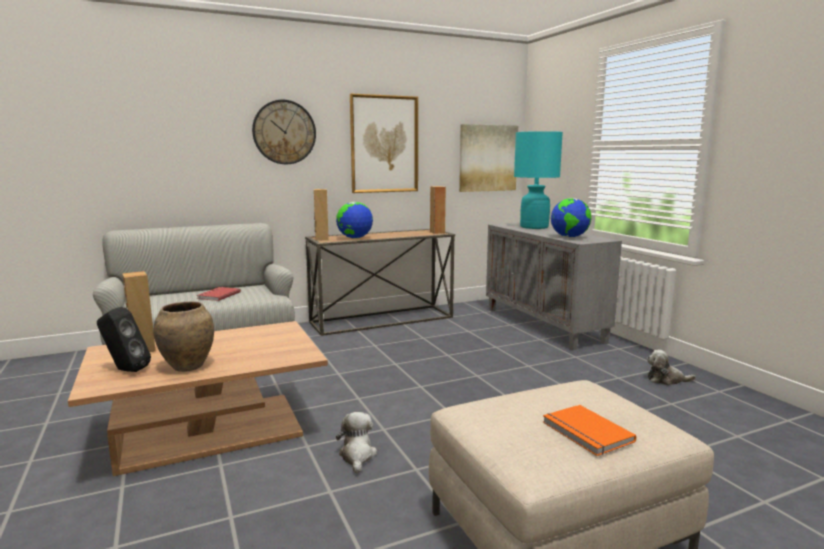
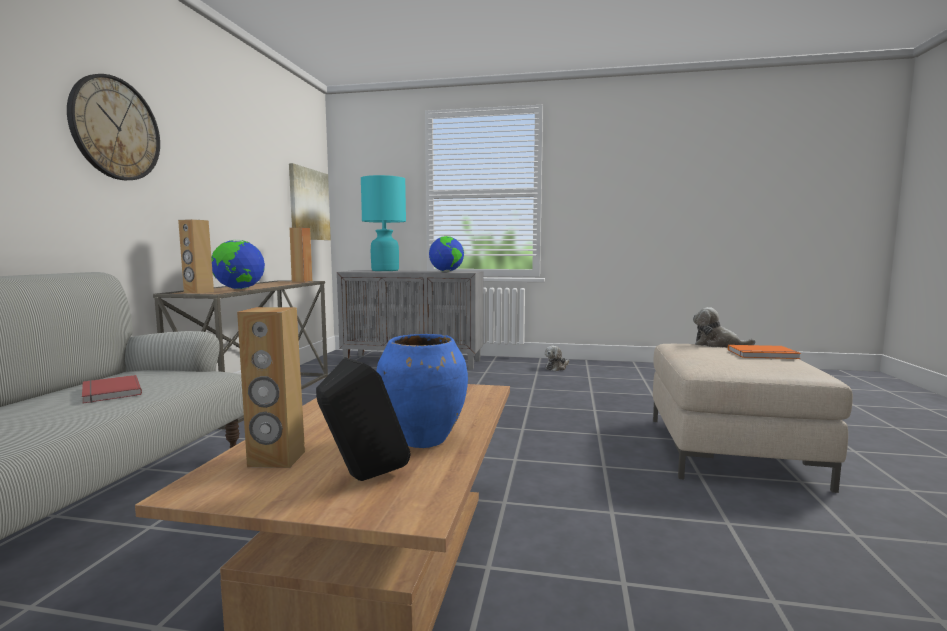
camera: 55 degrees left, 5 degrees down
brown vase [153,301,214,372] -> blue vase [376,334,468,448]
plush toy [336,412,377,474] -> plush toy moved to [693,307,756,348]
picture [350,94,418,193] -> none

